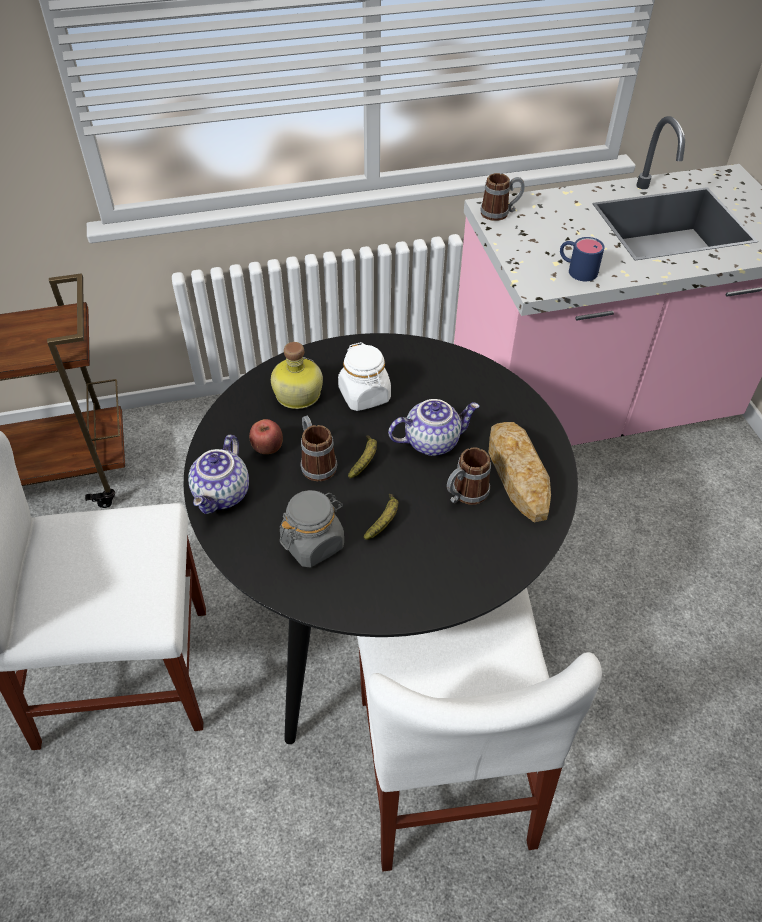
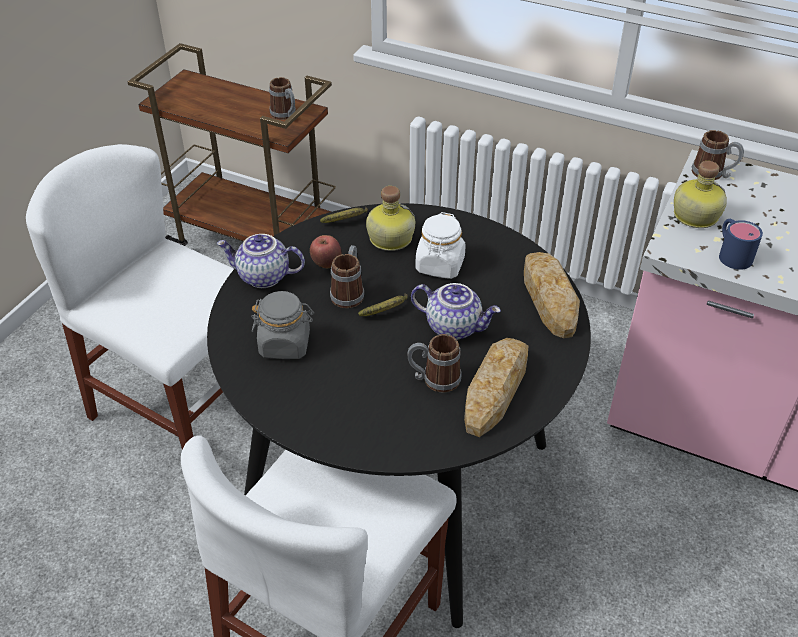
camera: 40 degrees right, 5 degrees down
teapot [188,435,249,514] -> teapot turned 45 degrees clockwise [217,234,305,288]
banana [363,494,398,540] -> banana moved to [320,207,368,223]
none -> mug [269,77,296,120]
none -> bread [524,252,580,338]
none -> bottle [674,161,727,228]

